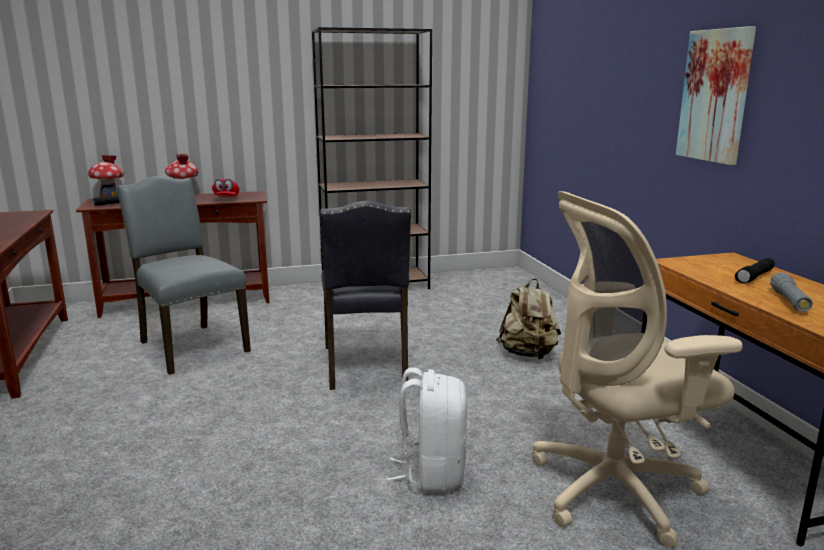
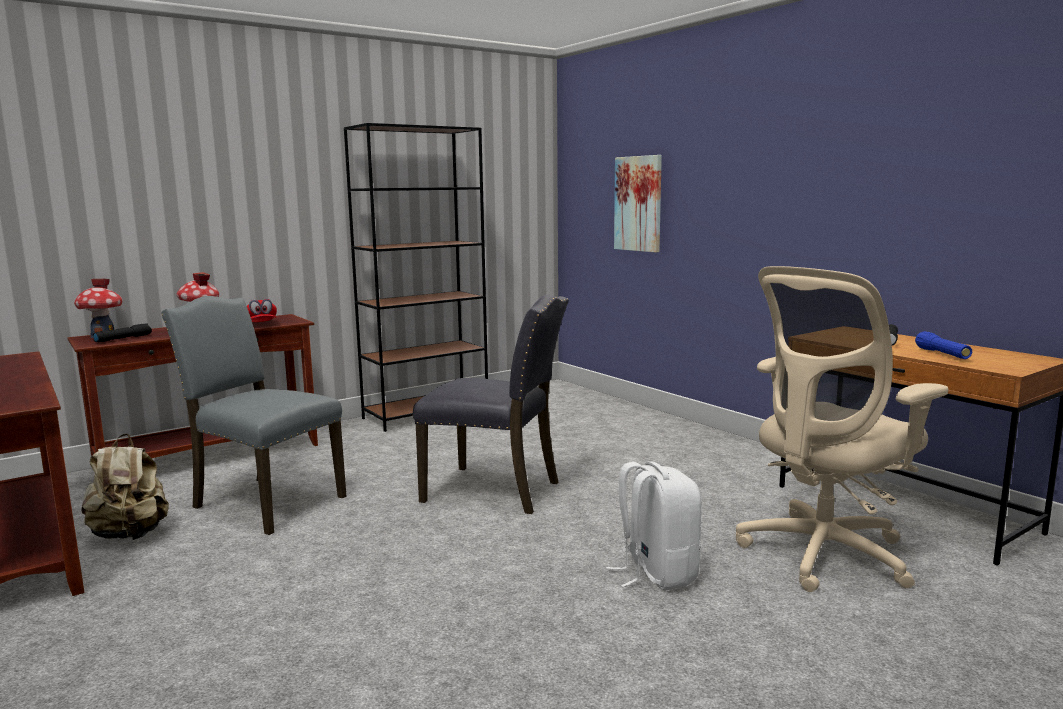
camera: 20 degrees left, 5 degrees down
grey chair [320,201,411,390] -> grey chair turned 45 degrees counterclockwise [413,295,569,514]
beige backpack [496,279,561,359] -> beige backpack moved to [81,434,169,540]
picture [676,26,756,165] -> picture moved to [614,155,662,253]
grey flashlight [770,272,813,312] -> blue flashlight [915,331,972,359]

